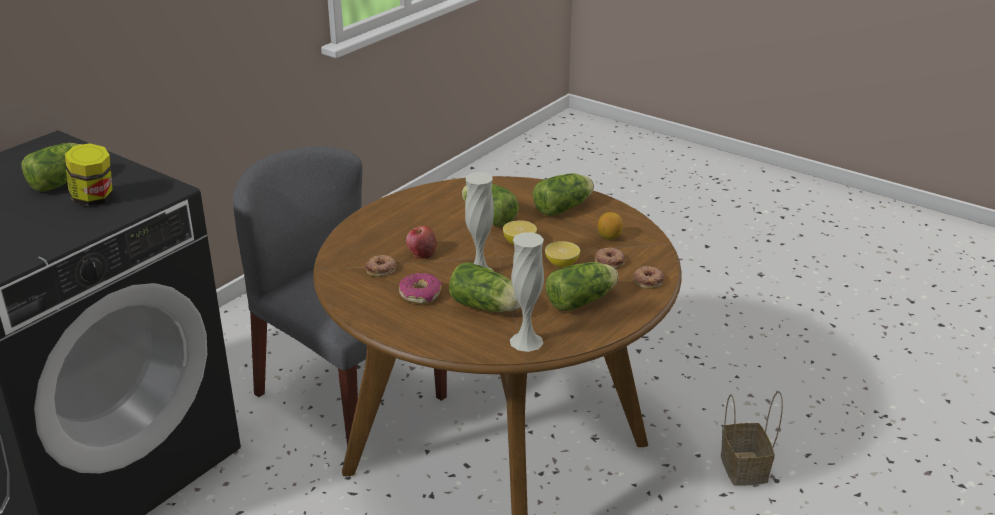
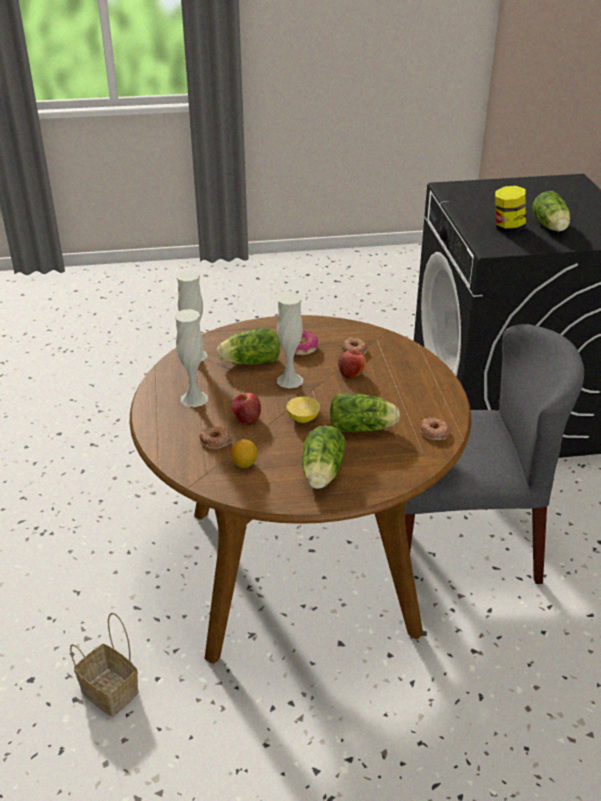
camera: 135 degrees right, 5 degrees up
lemon [545,241,580,267] -> apple [232,393,261,425]
lettuce [546,262,618,311] -> white vase [174,309,208,407]
donut [634,266,665,289] -> donut moved to [420,417,450,440]

